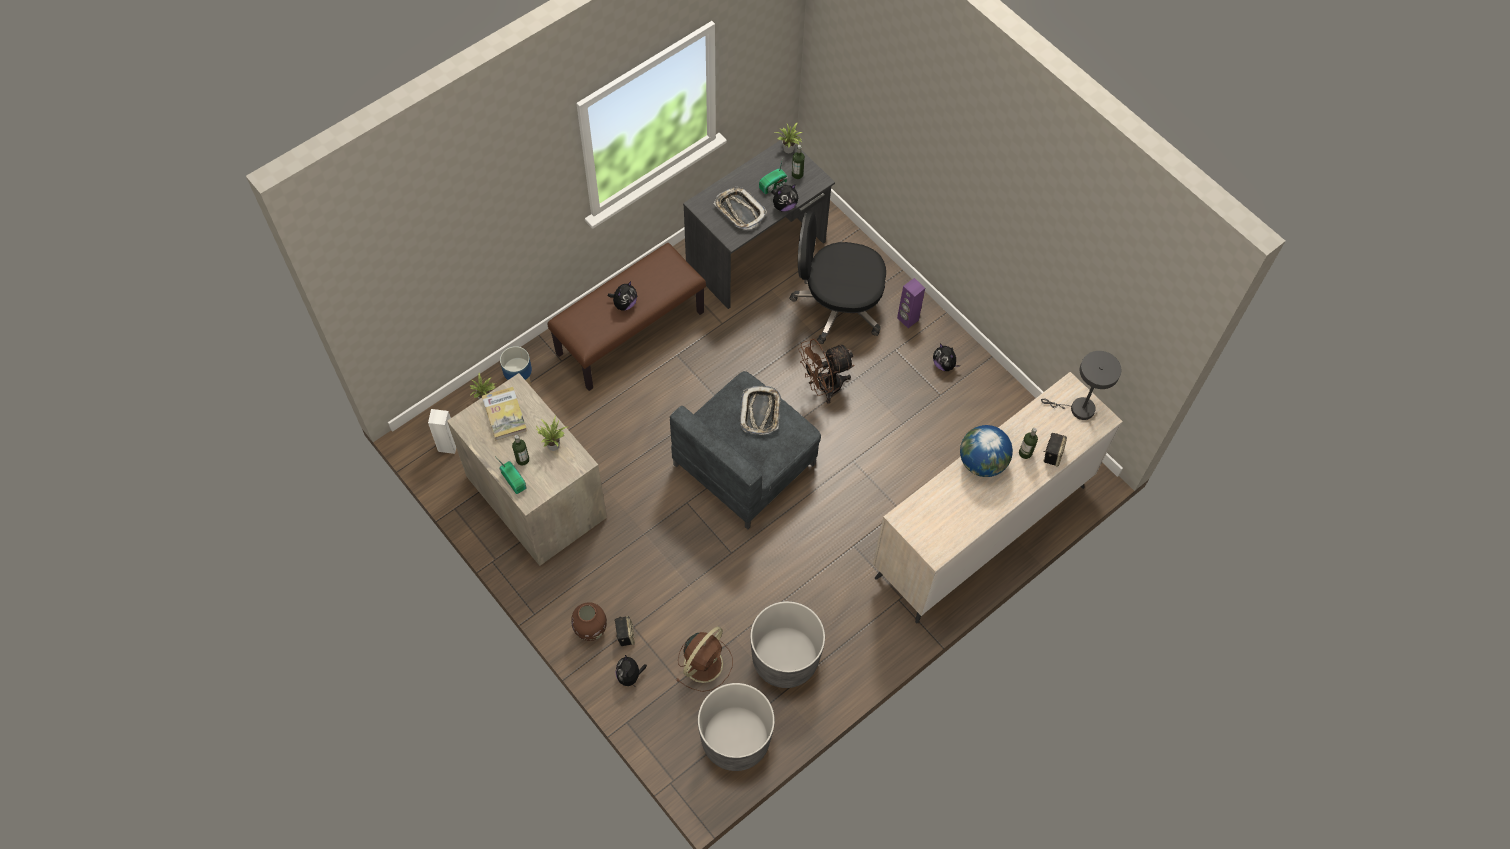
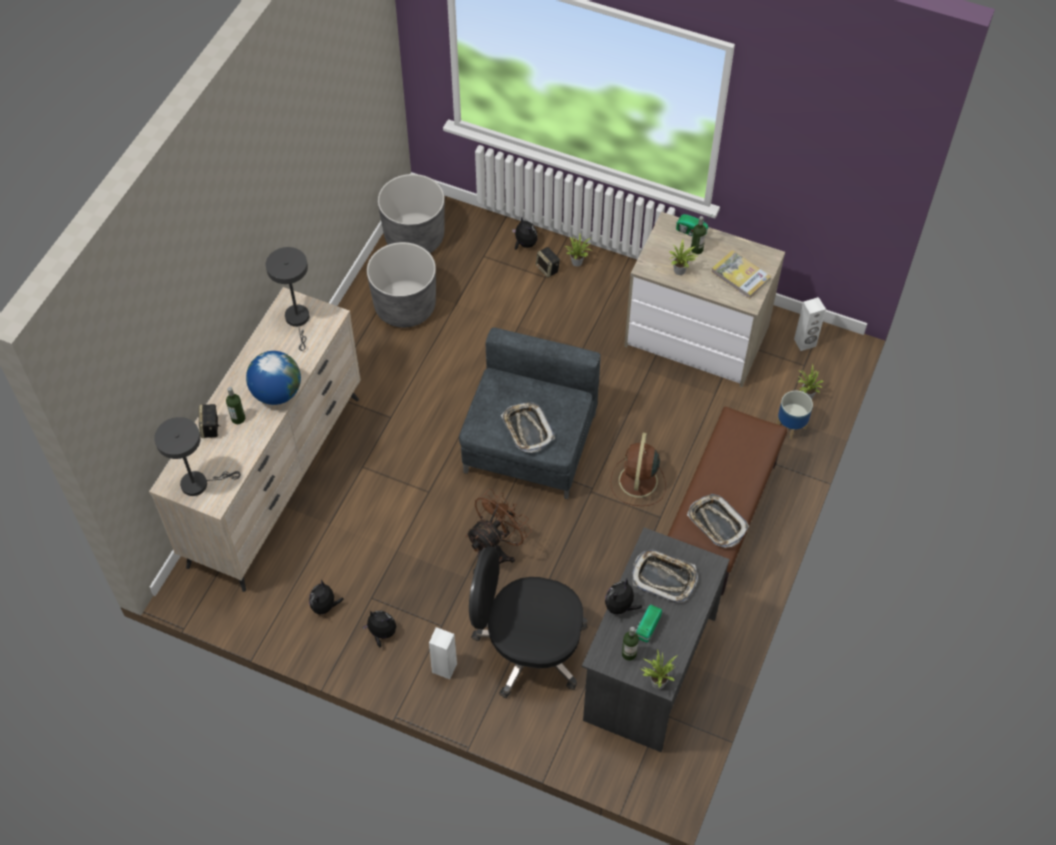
camera: 155 degrees right, 5 degrees down
brown vase [571,602,607,641] -> potted plant [565,234,592,266]
plush toy [608,281,637,310] -> plush toy moved to [309,580,344,616]
brown fan [676,626,733,692] -> brown fan moved to [610,433,666,506]
black office chair [790,211,886,344] -> black office chair turned 150 degrees counterclockwise [469,546,587,698]
purple speaker [897,278,925,328] -> white speaker [429,627,457,679]
none -> grey table lamp [266,247,309,351]
none -> tray [687,494,749,548]

